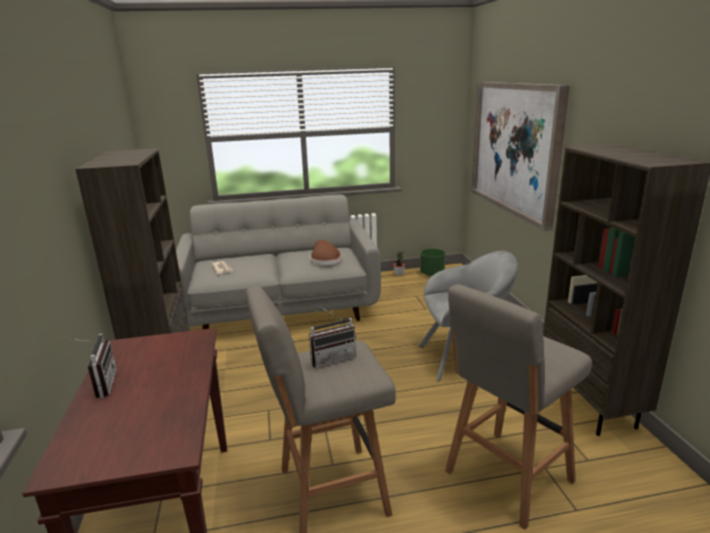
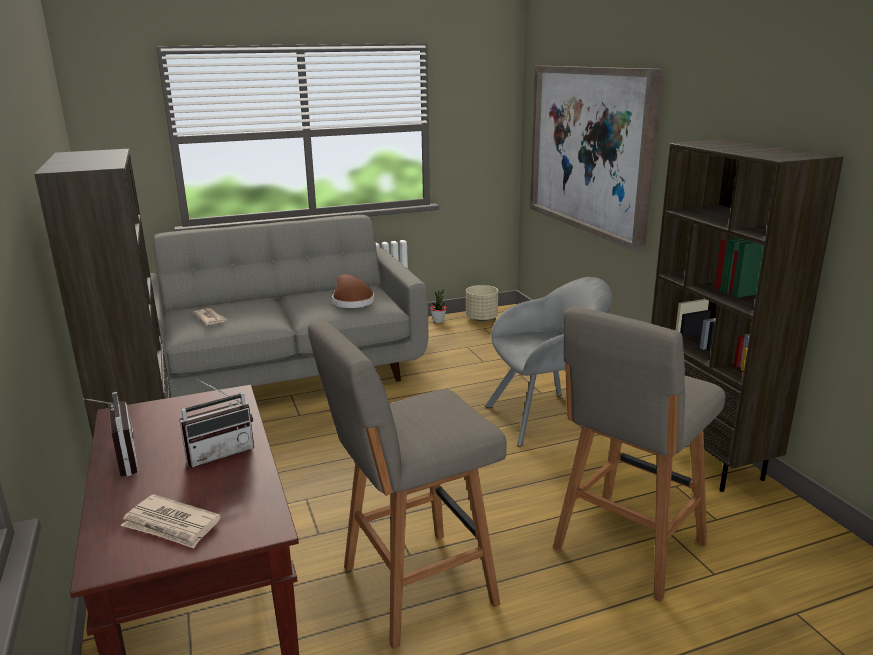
camera: 10 degrees left, 0 degrees up
radio [309,307,356,368] -> radio moved to [180,378,254,468]
green planter [420,249,445,276] -> beige planter [466,285,498,321]
none -> newspaper [120,494,221,548]

